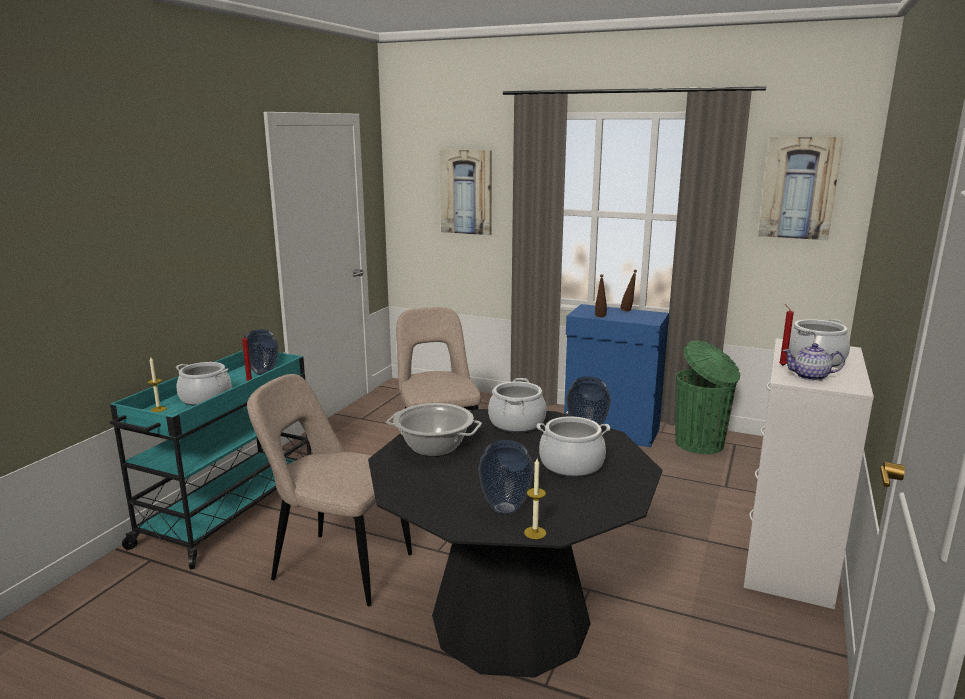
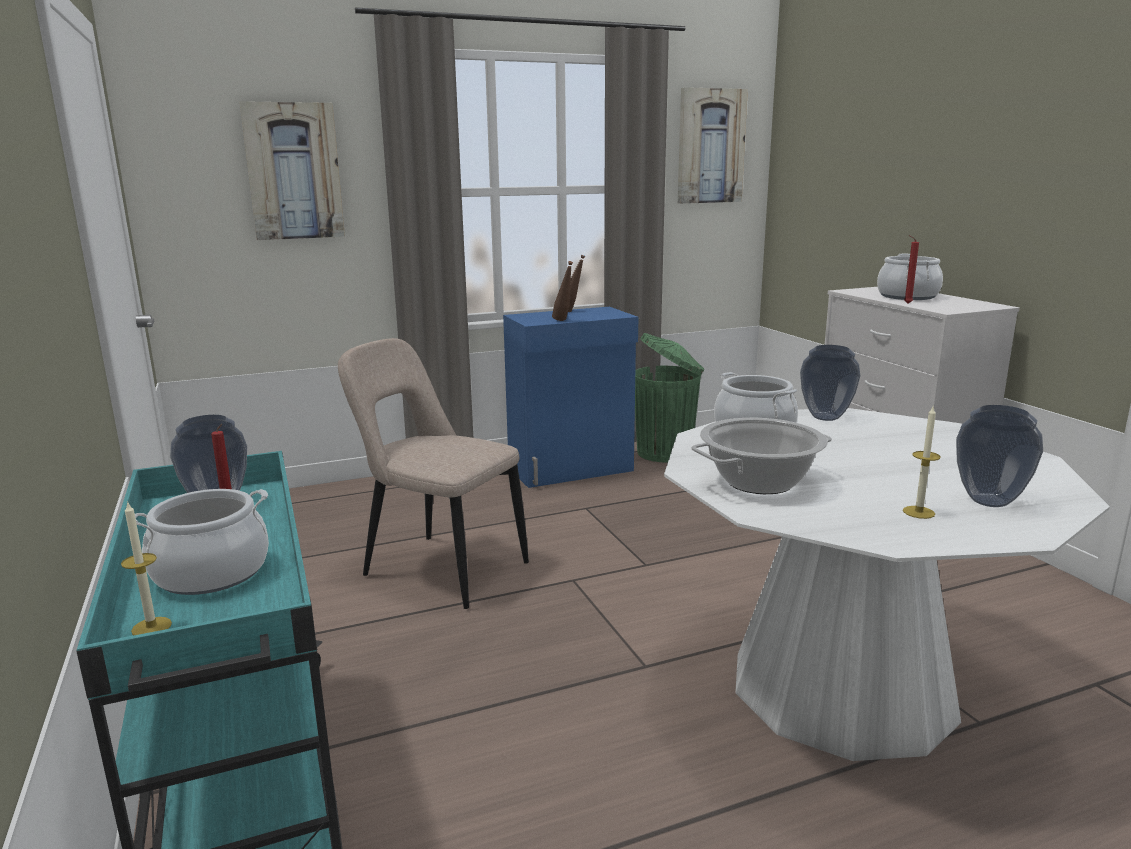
camera: 45 degrees left, 0 degrees up
beige chair [247,374,412,606] -> none
black dining table [368,409,662,678] -> white dining table [664,408,1110,761]
candle [524,459,546,539] -> candle moved to [903,407,941,519]
cooking pot [537,416,610,477] -> none
teapot [782,343,845,381] -> none

